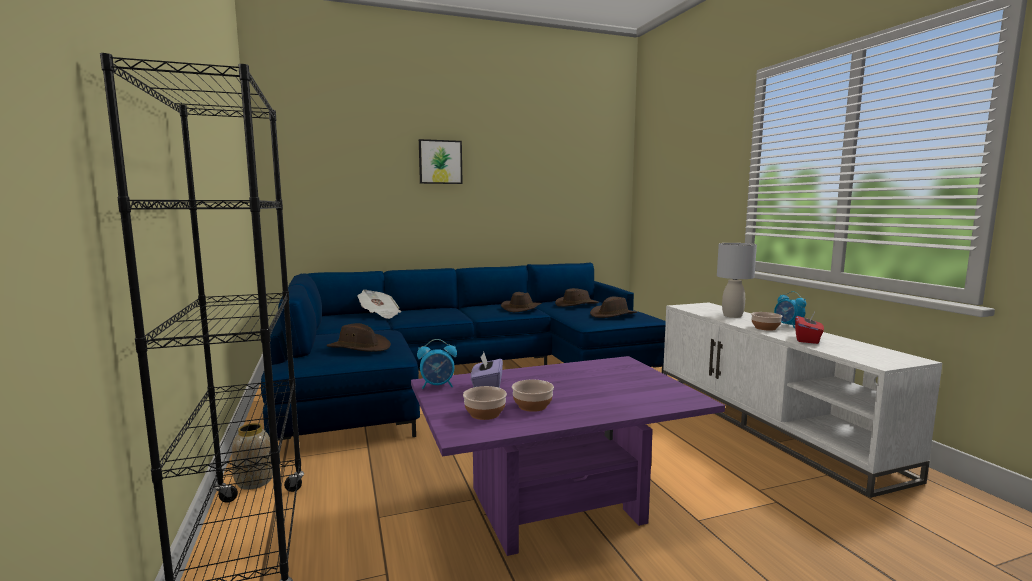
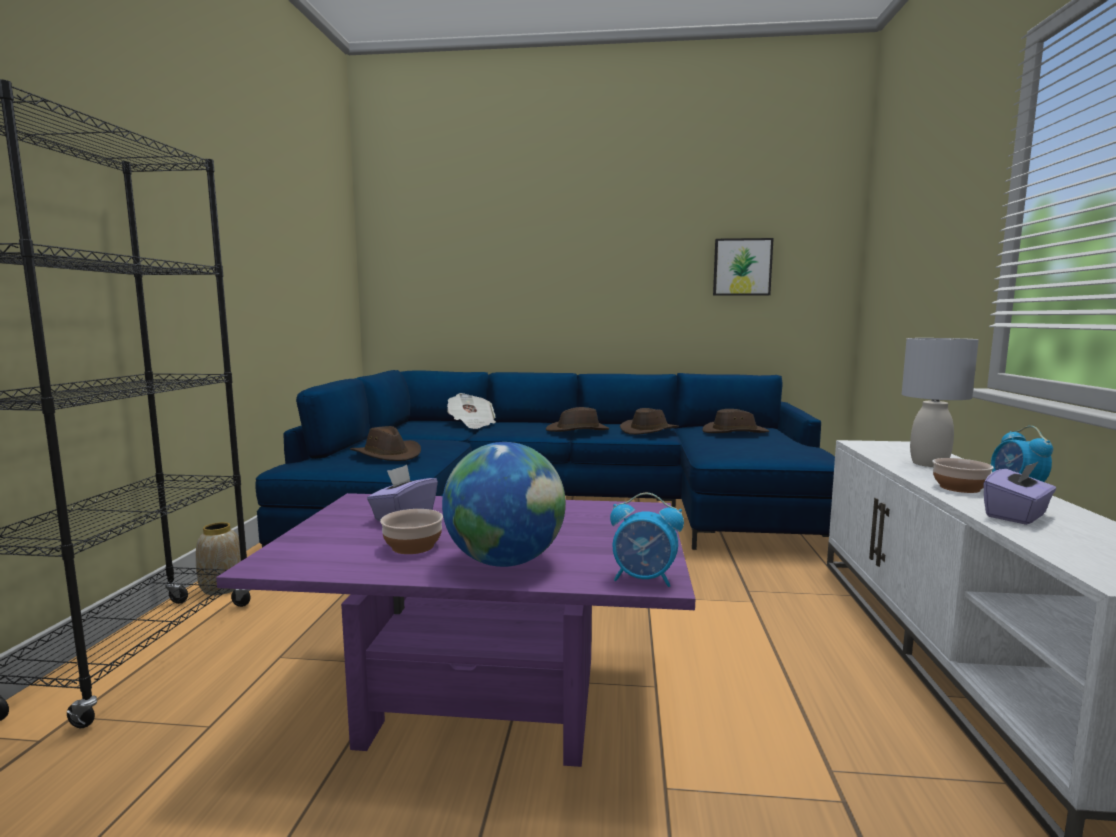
camera: 25 degrees right, 0 degrees up
alarm clock [417,339,457,389] -> alarm clock moved to [610,493,684,587]
picture [419,139,463,184] -> picture moved to [713,238,774,296]
bowl [463,386,507,420] -> none
brown hat [590,296,637,318] -> brown hat moved to [546,407,609,432]
red tissue box [795,311,824,344] -> purple tissue box [983,462,1056,525]
none -> globe [442,442,566,567]

